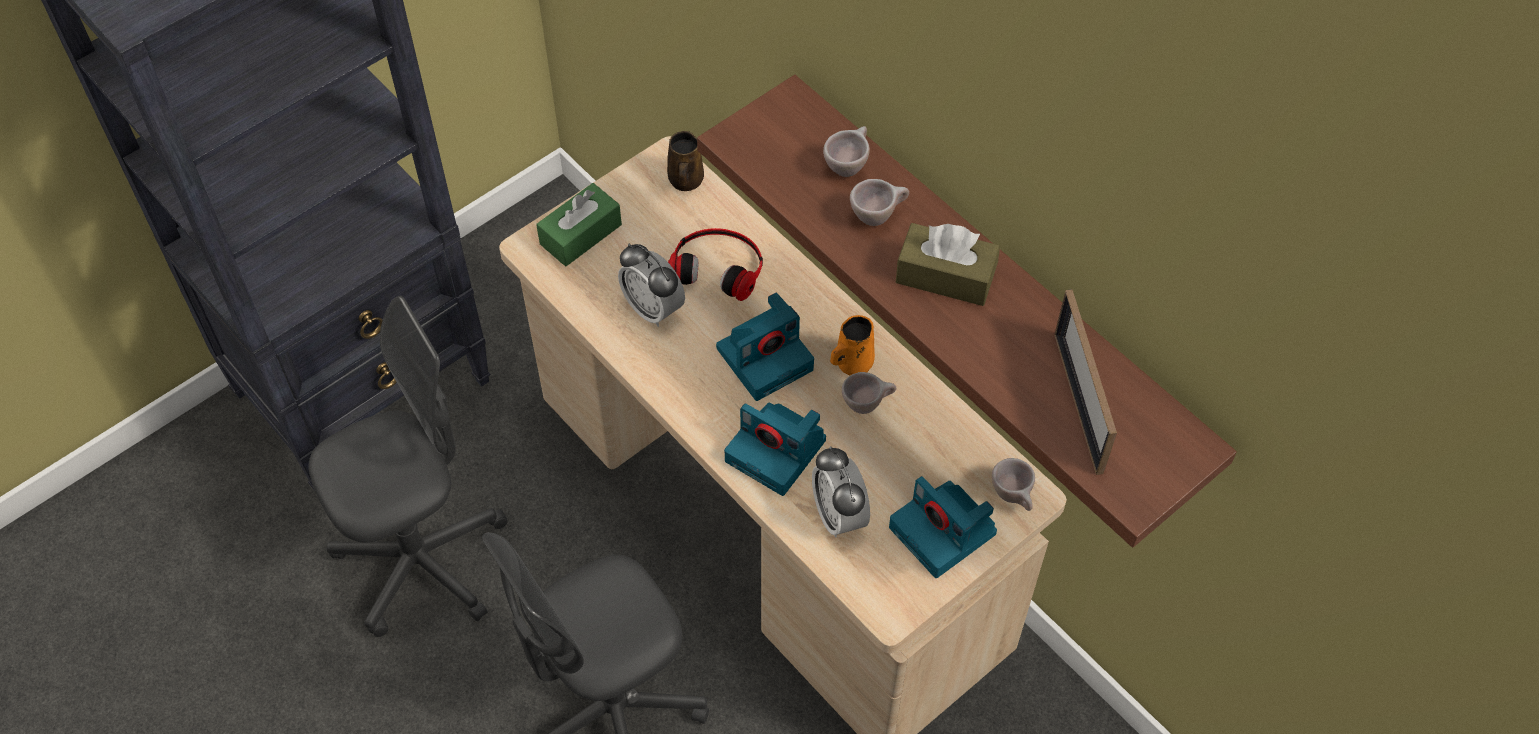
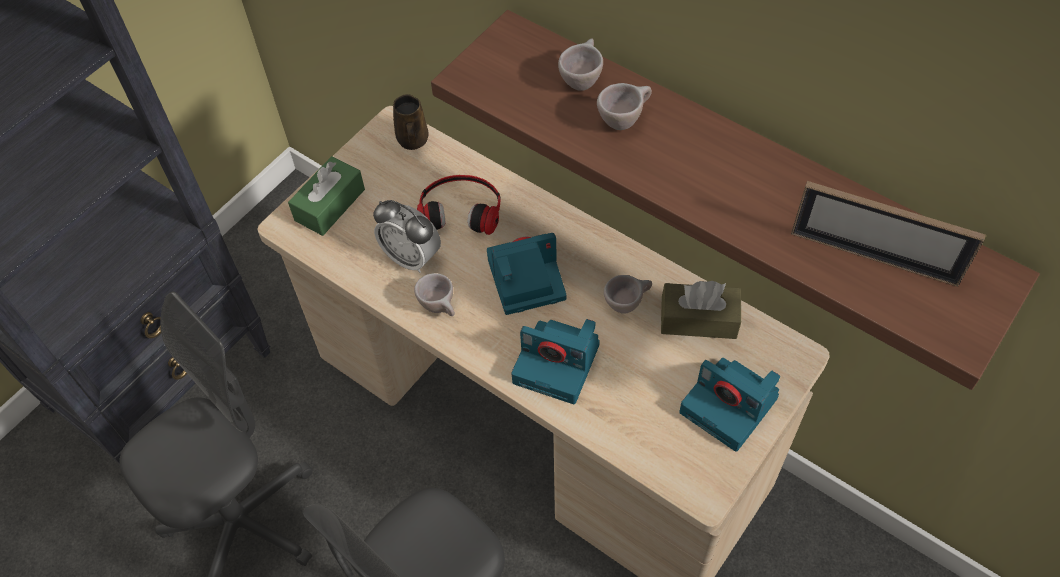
camera: 10 degrees left, 0 degrees up
camera [716,293,814,401] -> camera turned 150 degrees counterclockwise [487,233,566,315]
alarm clock [812,446,870,537] -> none
orange mug [830,315,875,375] -> none
brown tissue box [896,223,1000,306] -> brown tissue box moved to [661,281,741,339]
beige cup [992,458,1035,511] -> beige cup moved to [414,273,455,316]
picture frame [1054,289,1117,475] -> picture frame turned 45 degrees counterclockwise [791,181,986,287]

